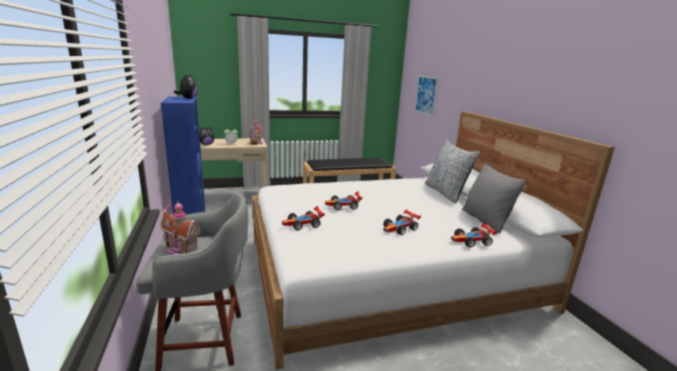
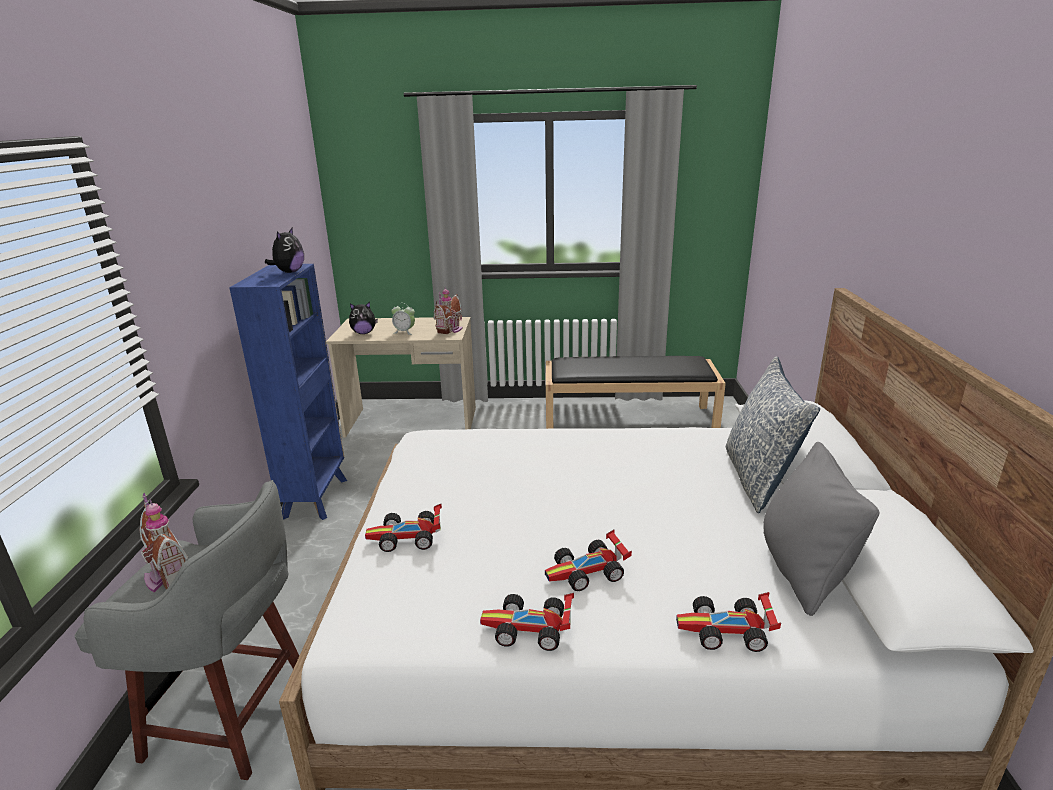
camera: 20 degrees right, 5 degrees up
toy car [325,191,362,210] -> toy car moved to [480,593,574,651]
picture [415,76,438,116] -> none

